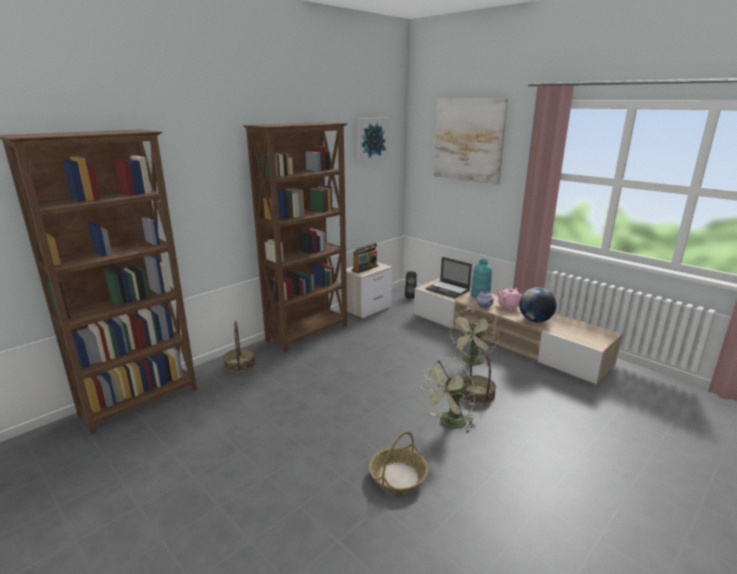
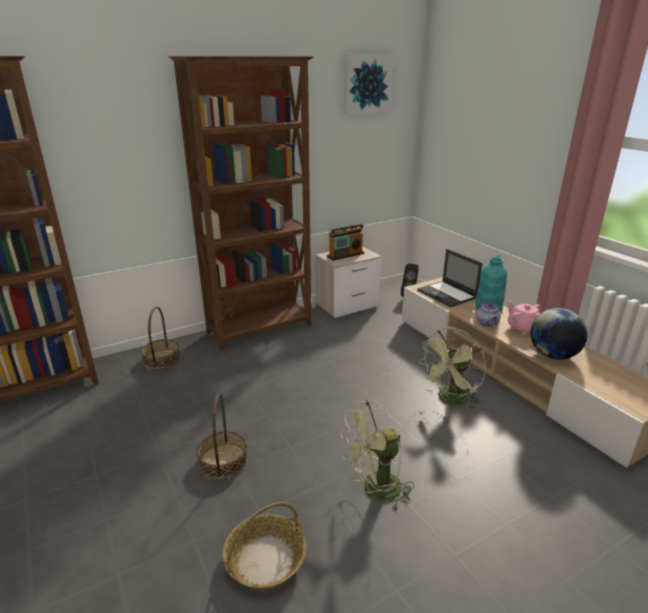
camera: 15 degrees right, 5 degrees up
picture [434,98,508,185] -> none
basket [463,346,496,405] -> basket moved to [197,394,248,479]

